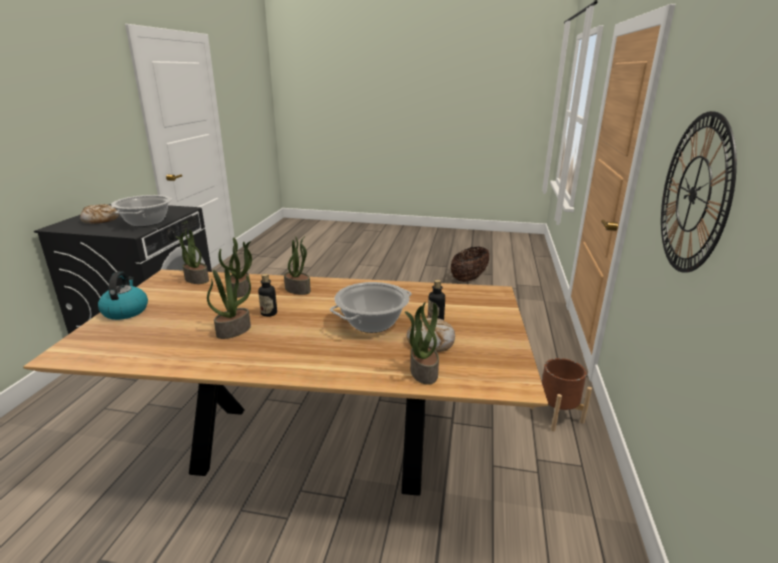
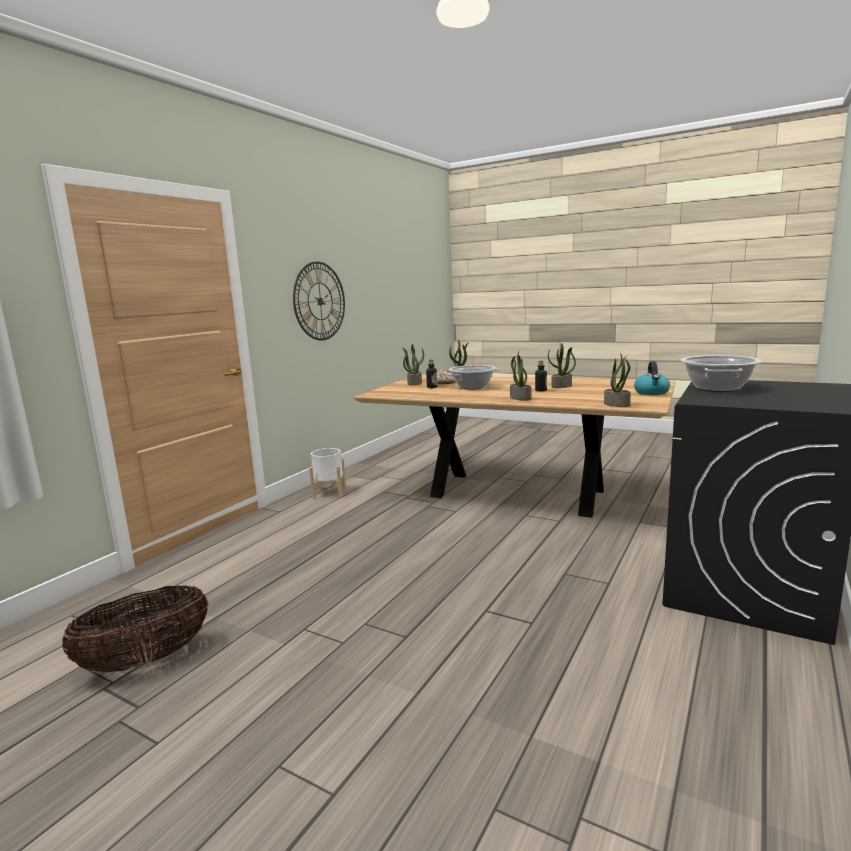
camera: 160 degrees left, 10 degrees down
bread [80,204,119,224] -> none
potted plant [218,237,252,298] -> potted plant moved to [402,344,424,385]
brown planter [530,358,592,431] -> white planter [309,448,346,499]

